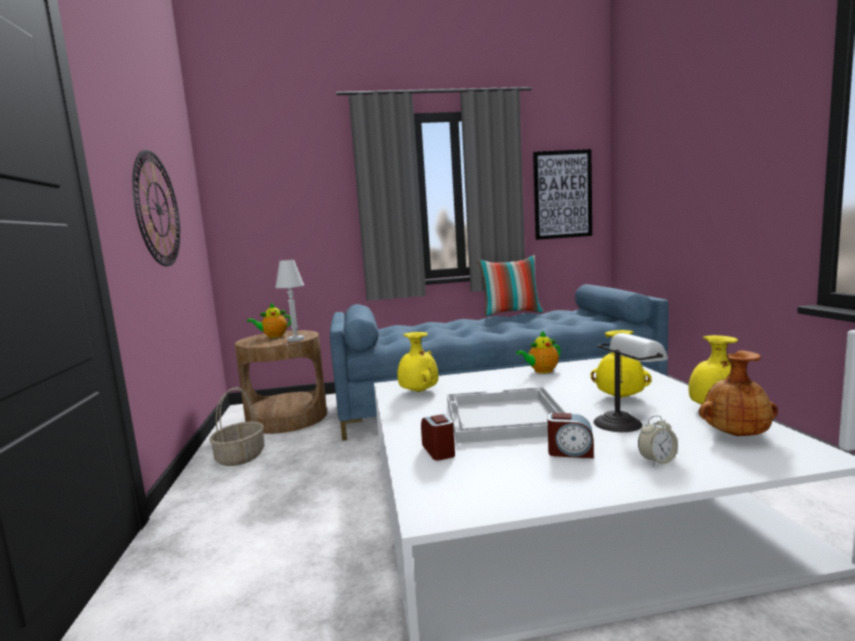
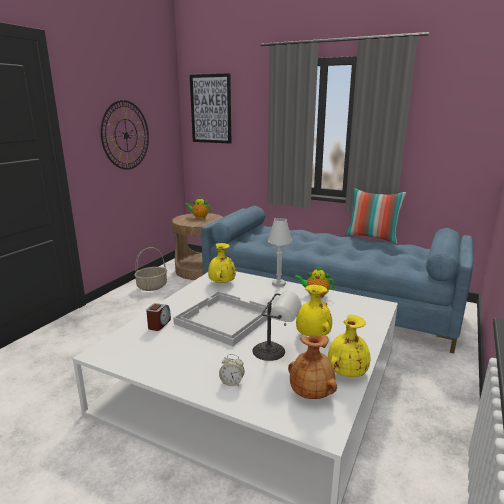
camera: 35 degrees right, 10 degrees up
white table lamp [275,260,304,342] -> white table lamp moved to [268,218,292,287]
picture [533,149,592,240] -> picture moved to [190,73,231,144]
alarm clock [548,413,594,458] -> none

